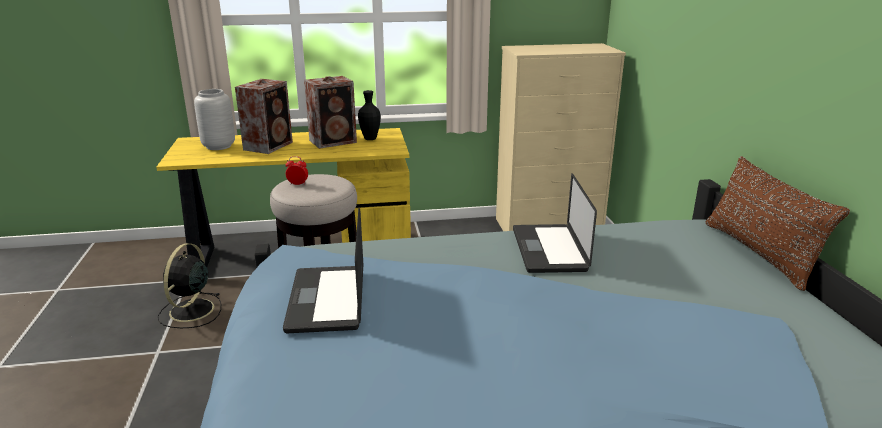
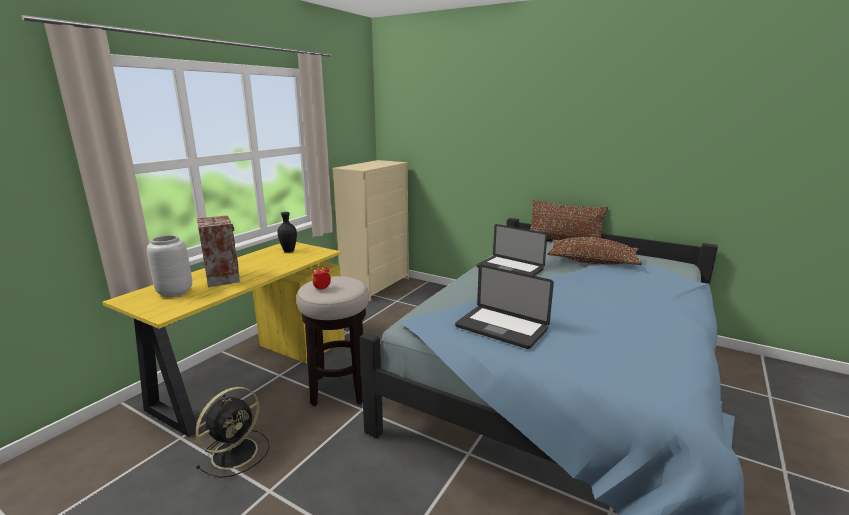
camera: 50 degrees left, 5 degrees down
black fan [158,243,221,328] -> black fan turned 105 degrees counterclockwise [196,387,269,478]
speaker [304,76,357,149] -> none
none -> brown pillow [547,237,642,265]

